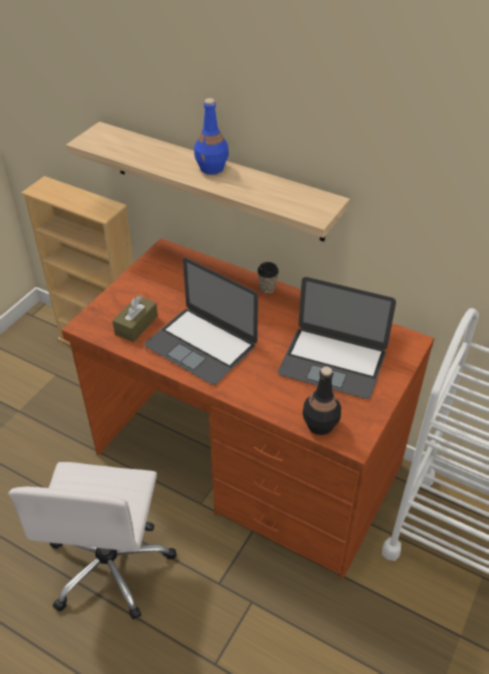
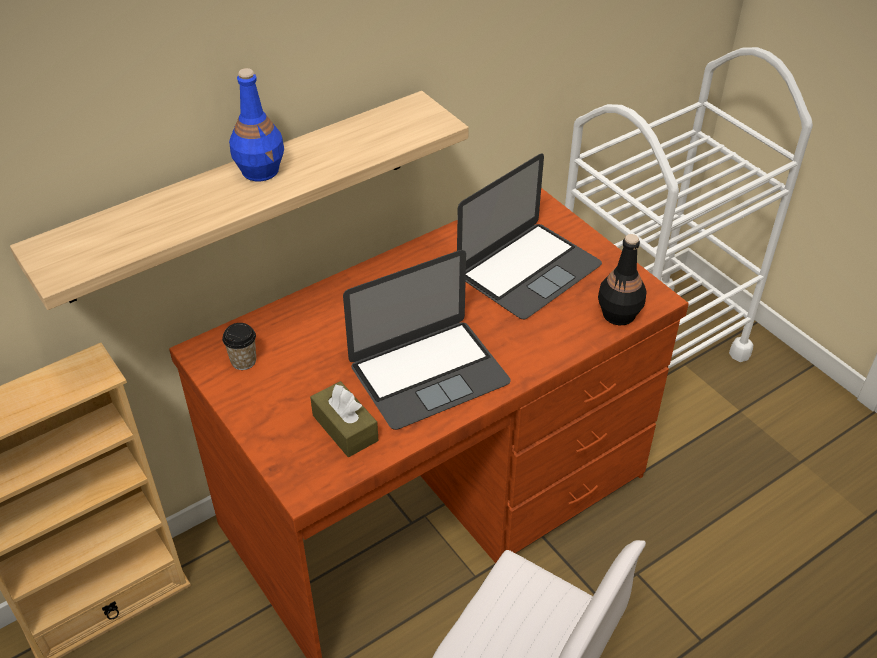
camera: 65 degrees left, 0 degrees up
cup [257,262,279,293] -> cup moved to [222,323,256,370]

